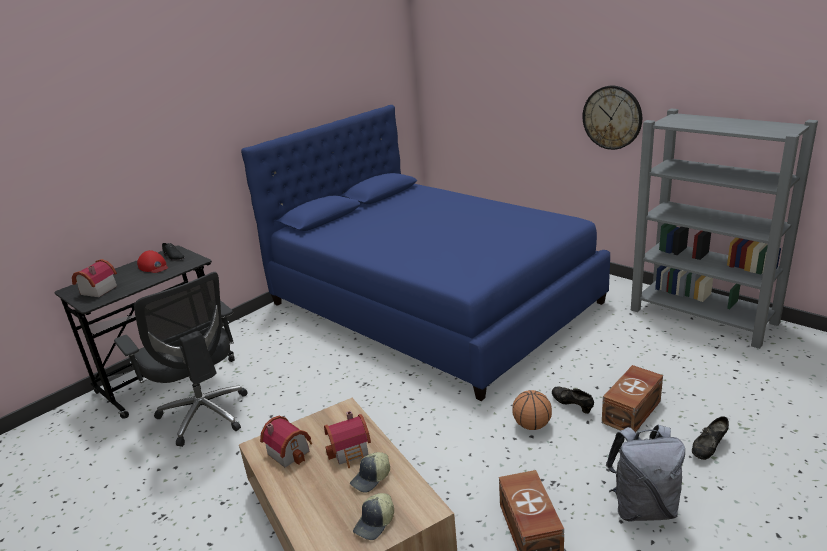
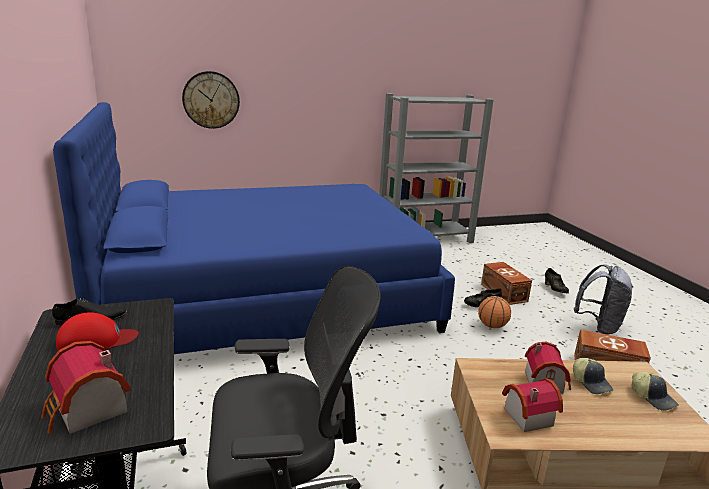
camera: 65 degrees left, 5 degrees down
wall clock [582,86,642,150] -> wall clock moved to [182,71,240,129]

